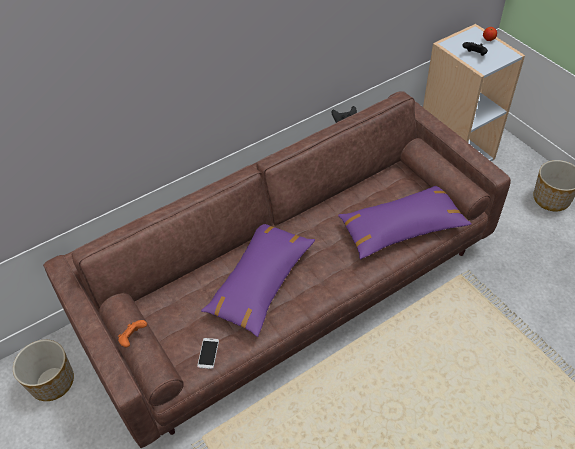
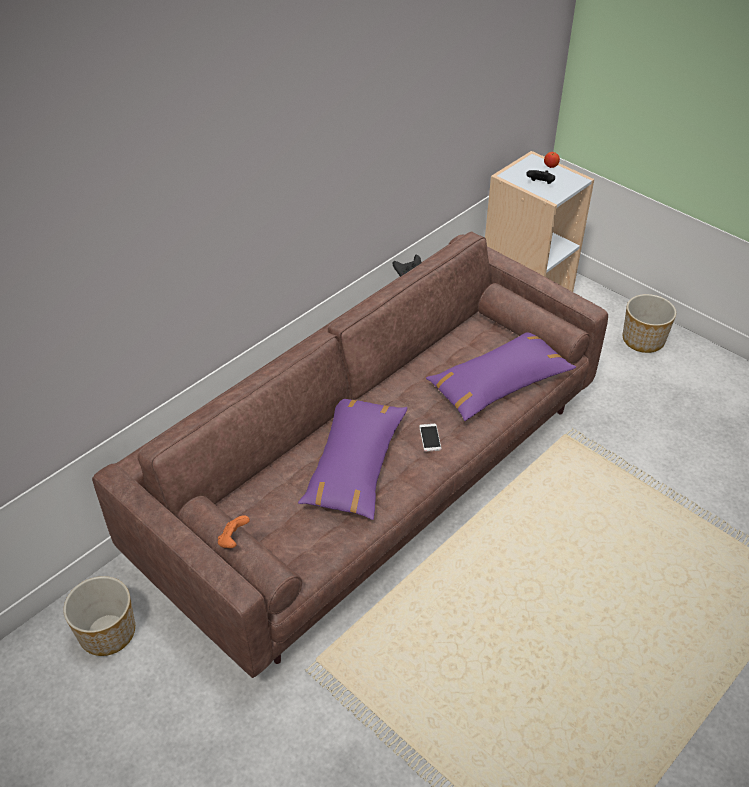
camera: 15 degrees left, 5 degrees down
phone [197,338,219,369] -> phone moved to [419,424,441,452]

